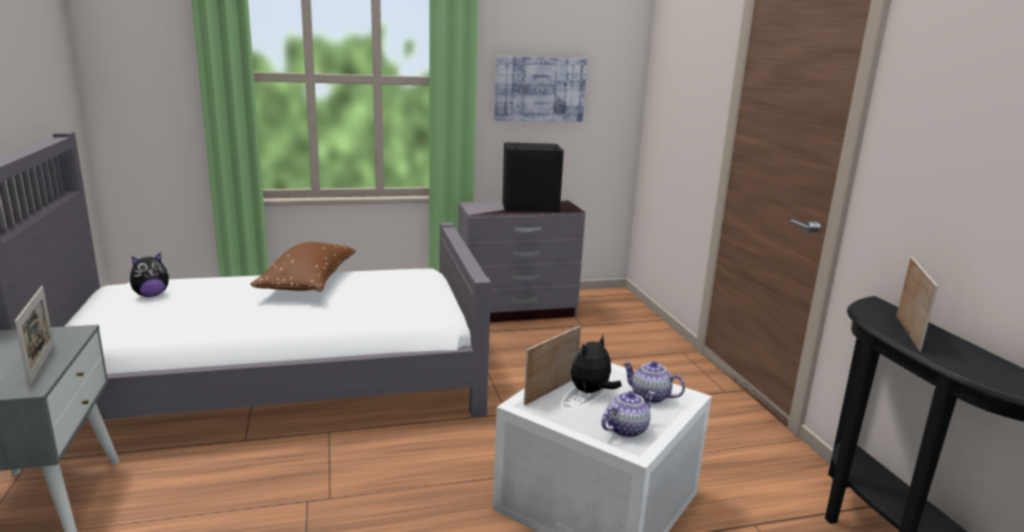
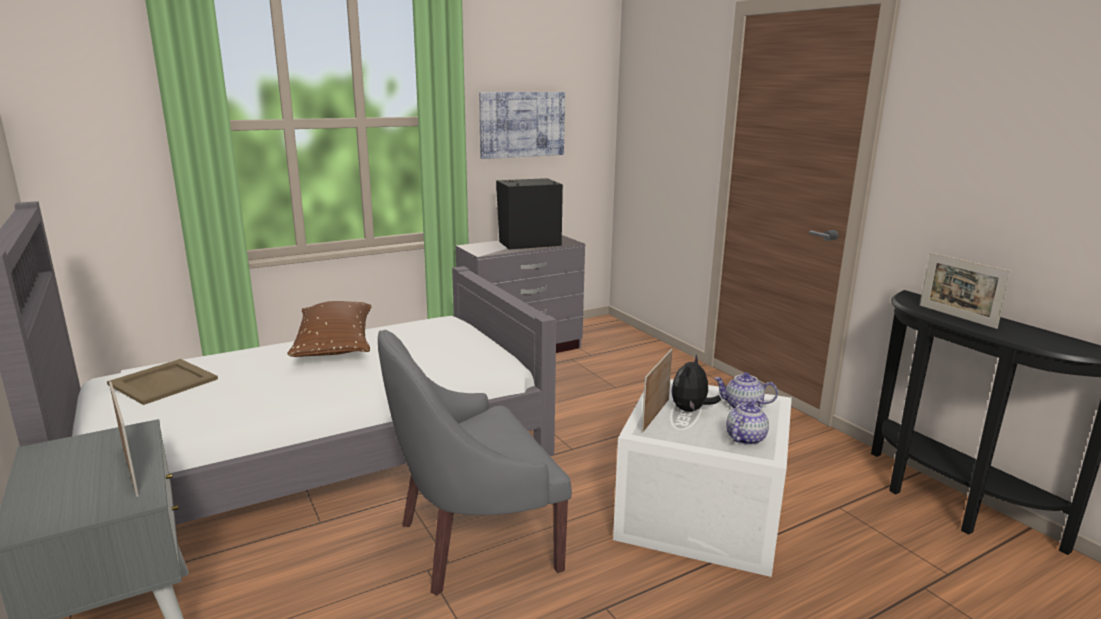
camera: 15 degrees left, 0 degrees up
plush toy [130,252,169,297] -> beige tray [107,359,218,405]
picture frame [896,257,938,352] -> picture frame turned 150 degrees clockwise [920,252,1011,329]
none -> grey armchair [378,330,572,596]

